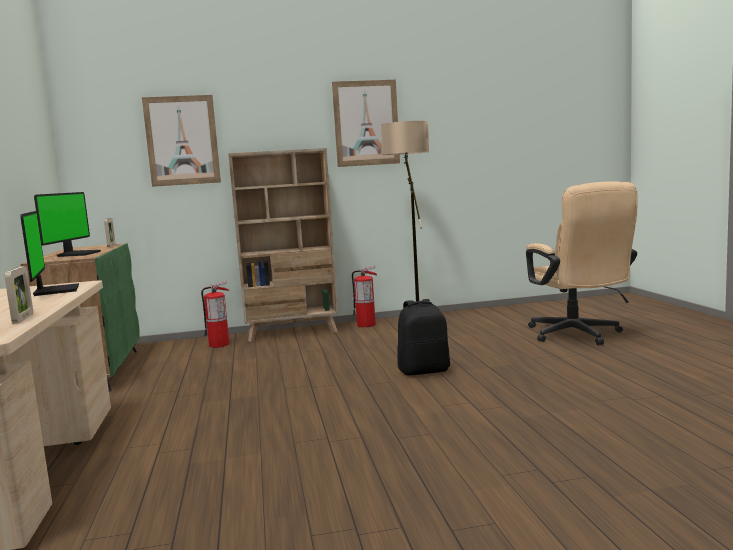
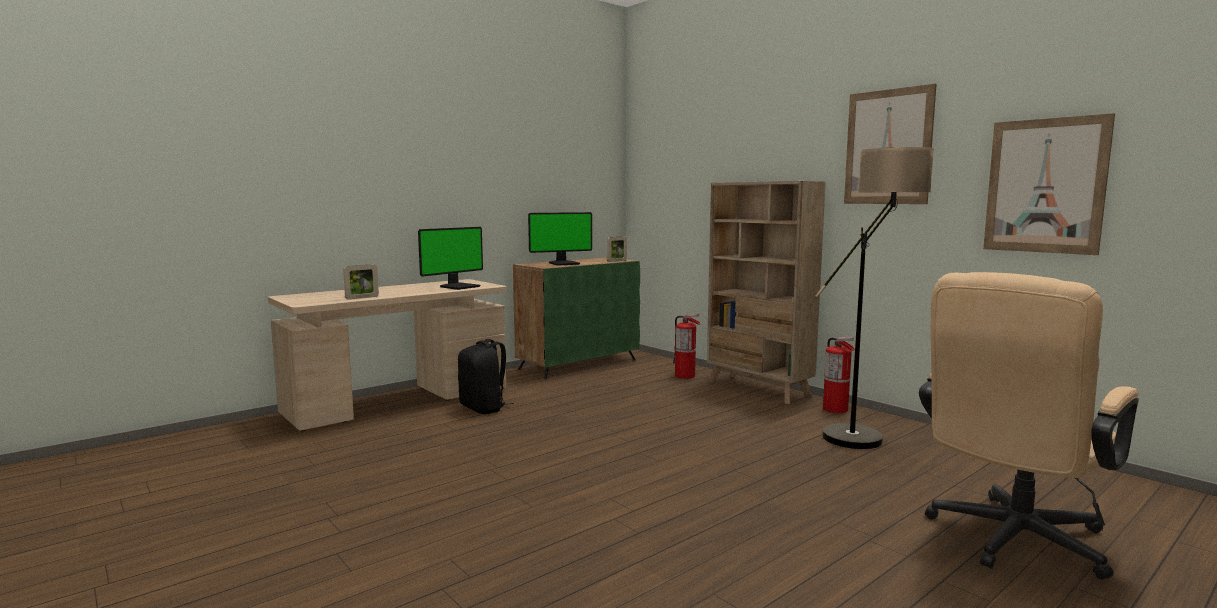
camera: 60 degrees right, 0 degrees up
picture [142,95,221,187] -> picture moved to [983,113,1115,255]
black backpack [397,299,450,376] -> black backpack moved to [458,339,514,414]

